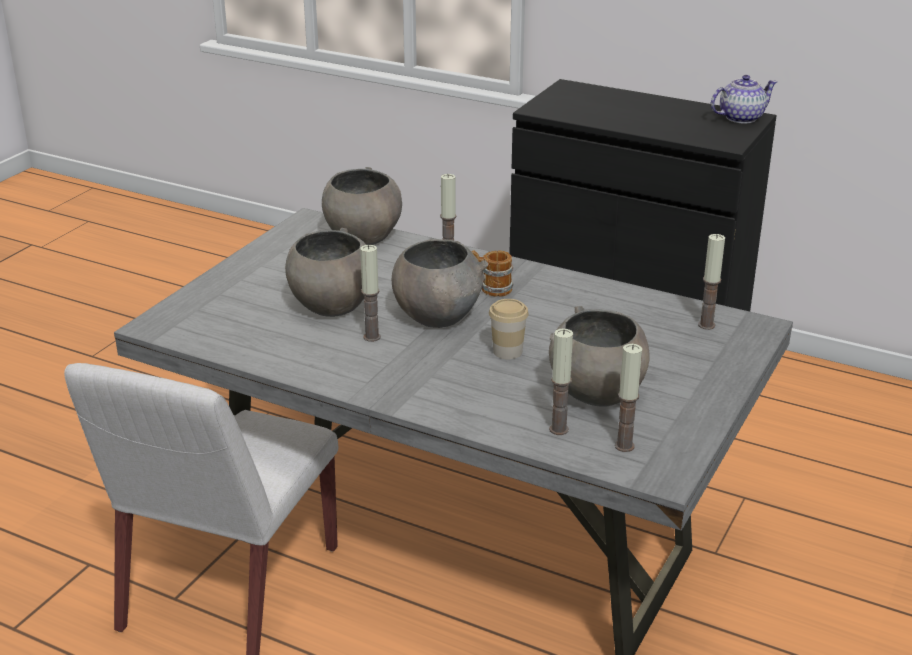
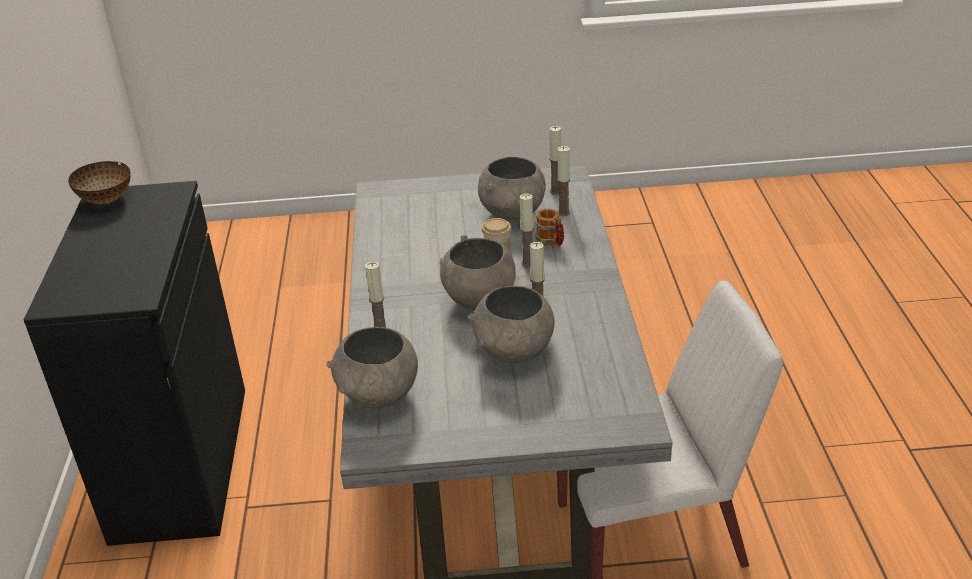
camera: 120 degrees left, 5 degrees up
mug [471,250,514,297] -> mug moved to [535,208,564,247]
candle [698,234,725,330] -> candle moved to [520,193,534,267]
teapot [710,75,777,124] -> bowl [68,161,131,204]

